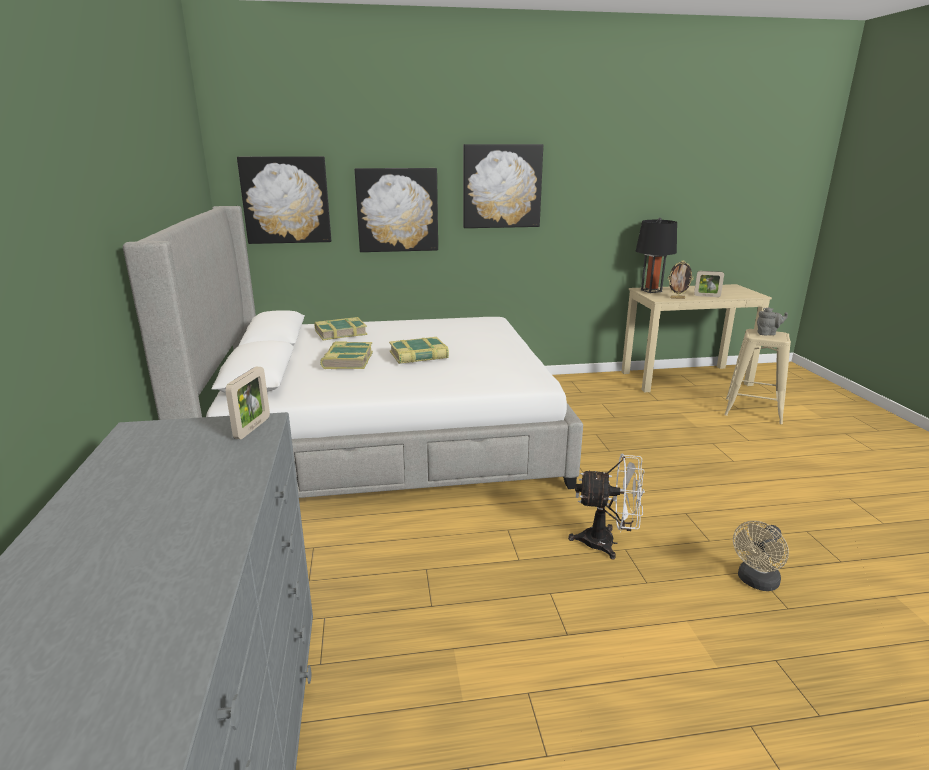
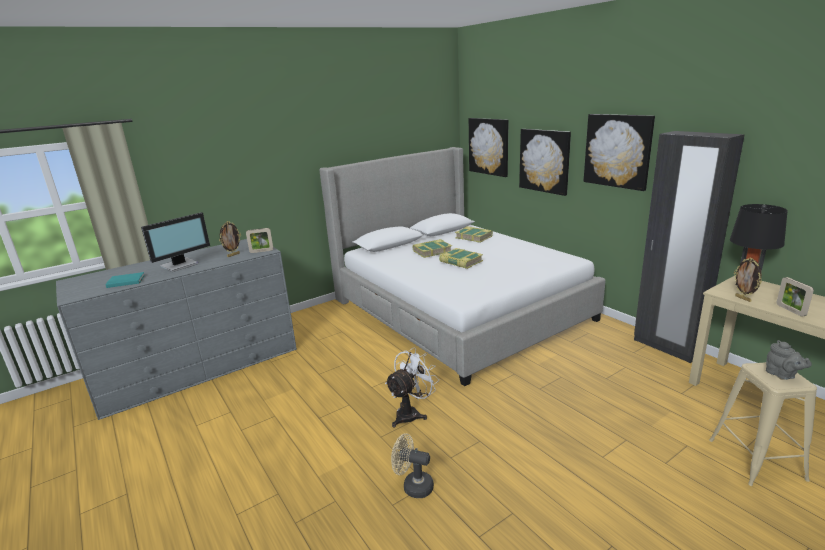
camera: 65 degrees right, 0 degrees up
white fan [568,454,645,560] -> white fan turned 120 degrees counterclockwise [385,347,439,428]
none -> turquoise book [105,272,145,288]
none -> monitor [141,212,210,272]
none -> picture frame [219,221,241,257]
none -> black wardrobe [634,131,745,363]

